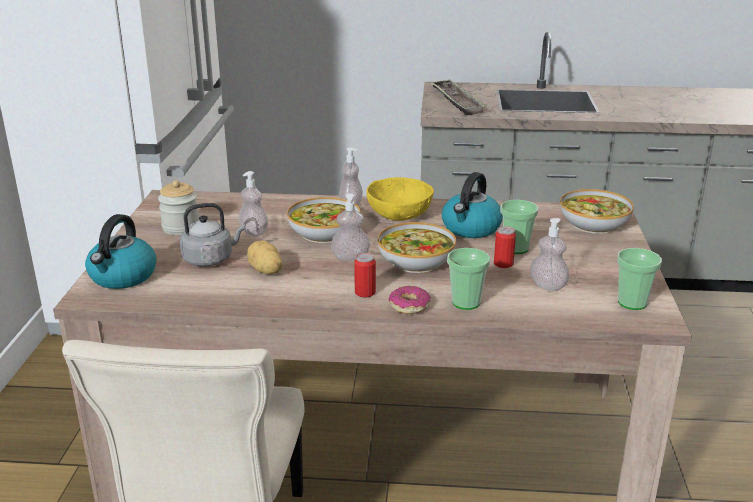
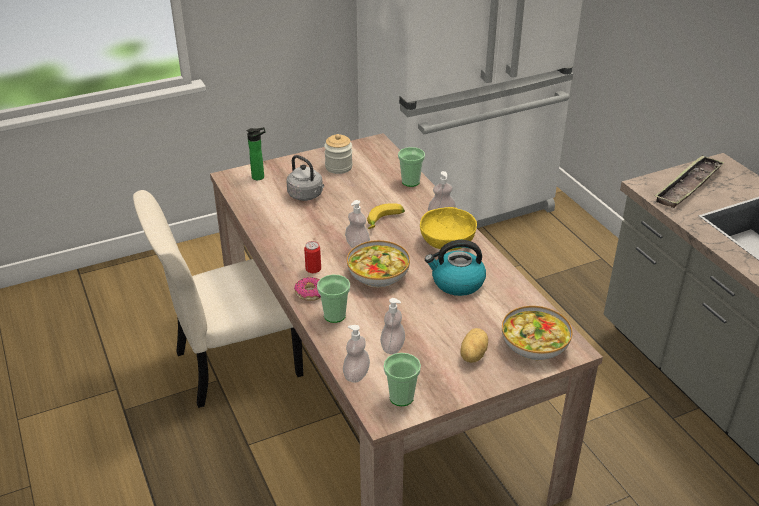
camera: 60 degrees right, 10 degrees up
kettle [85,214,156,289] -> bottle [247,127,266,180]
soap dispenser [239,171,268,236] -> soap dispenser moved to [343,325,370,383]
potato [247,240,283,275] -> potato moved to [460,328,488,363]
bowl [287,197,361,243] -> banana [367,203,405,229]
can [494,226,516,268] -> none
cup [500,200,538,254] -> cup moved to [398,147,425,187]

